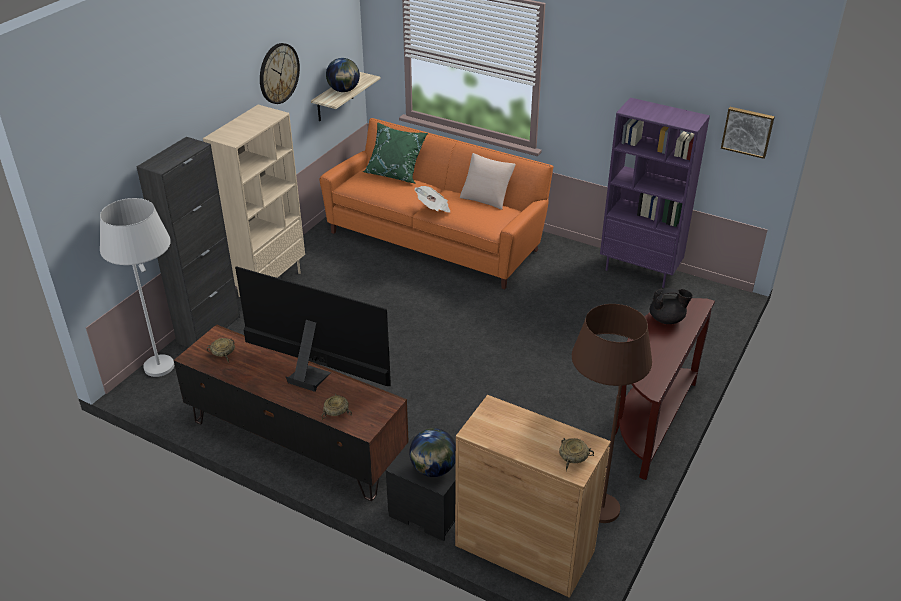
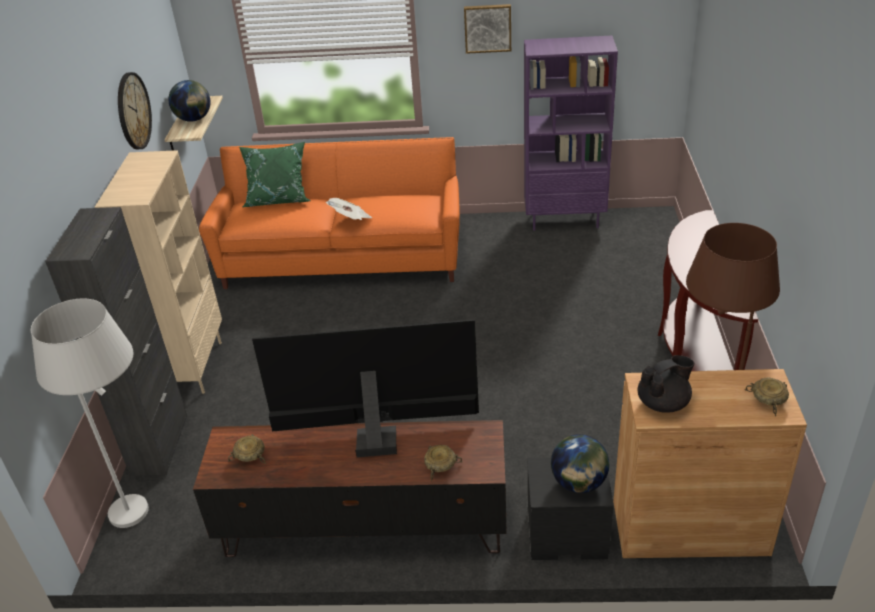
camera: 25 degrees left, 0 degrees up
beige pillow [460,153,516,210] -> none
black teapot [650,288,693,324] -> black teapot moved to [638,355,694,413]
picture [721,107,775,159] -> picture moved to [464,4,511,54]

